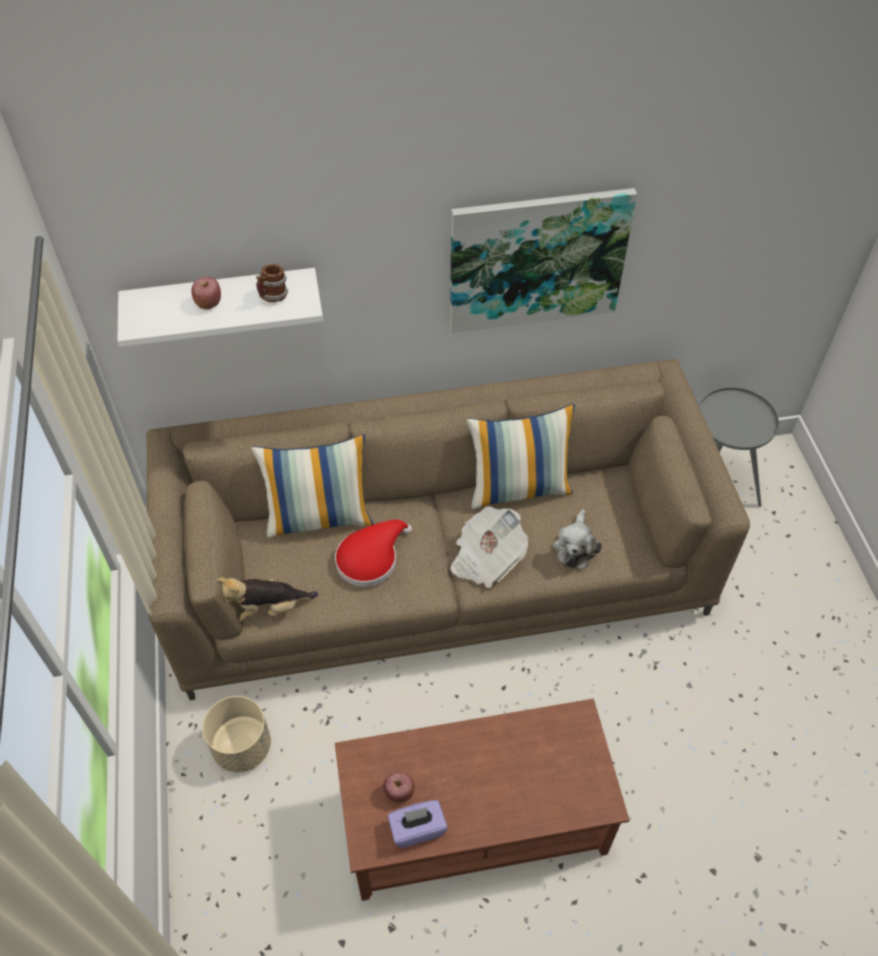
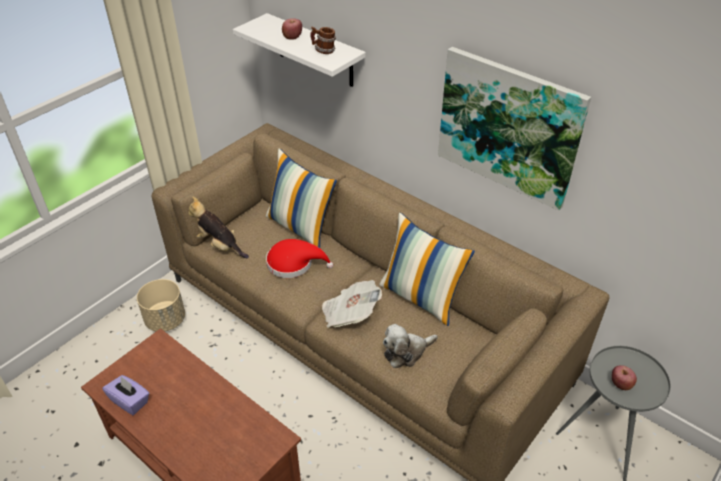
camera: 50 degrees right, 10 degrees down
apple [383,772,415,802] -> apple moved to [612,365,637,390]

